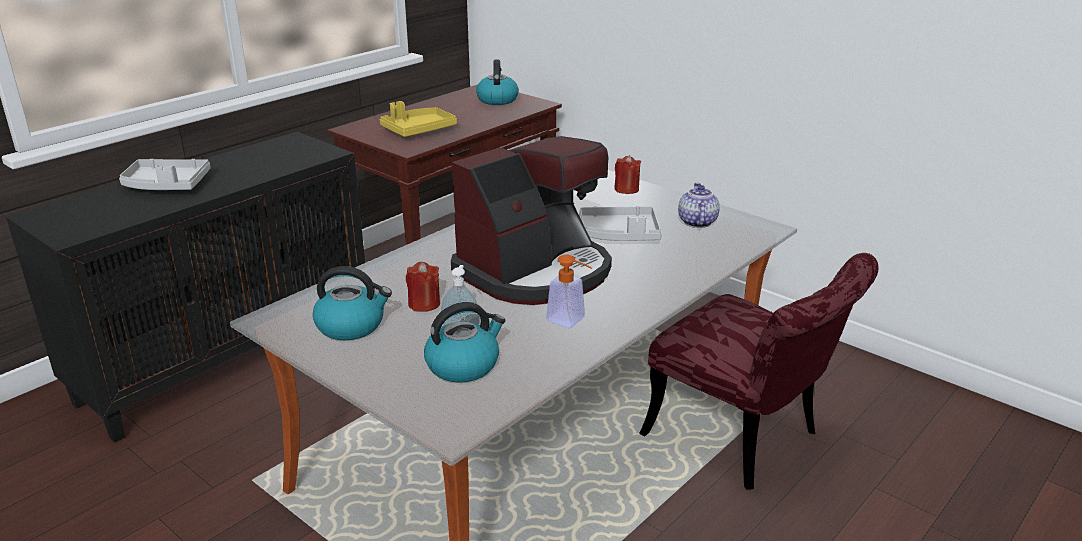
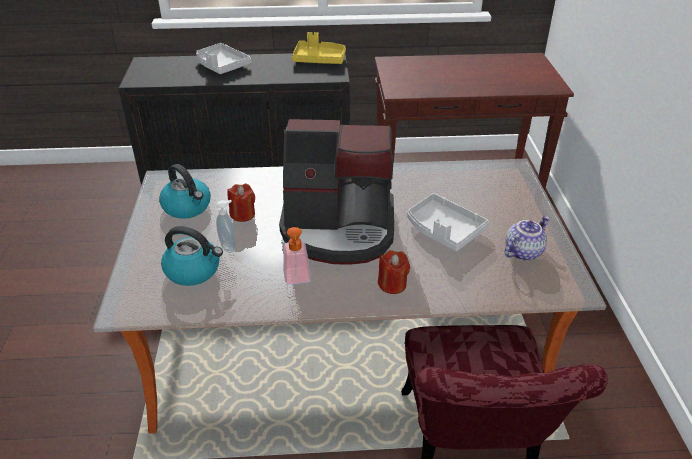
camera: 45 degrees right, 10 degrees up
yellow tray [380,101,457,137] -> yellow tray moved to [292,32,346,64]
kettle [476,60,519,105] -> none
red candle [614,155,641,194] -> red candle moved to [378,250,410,294]

